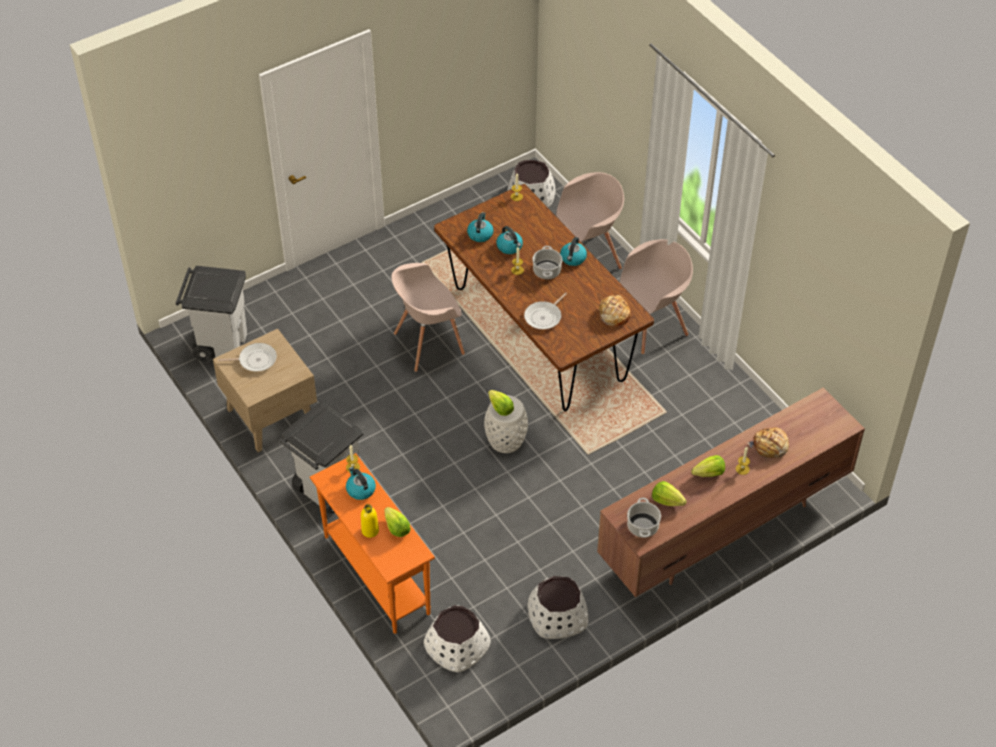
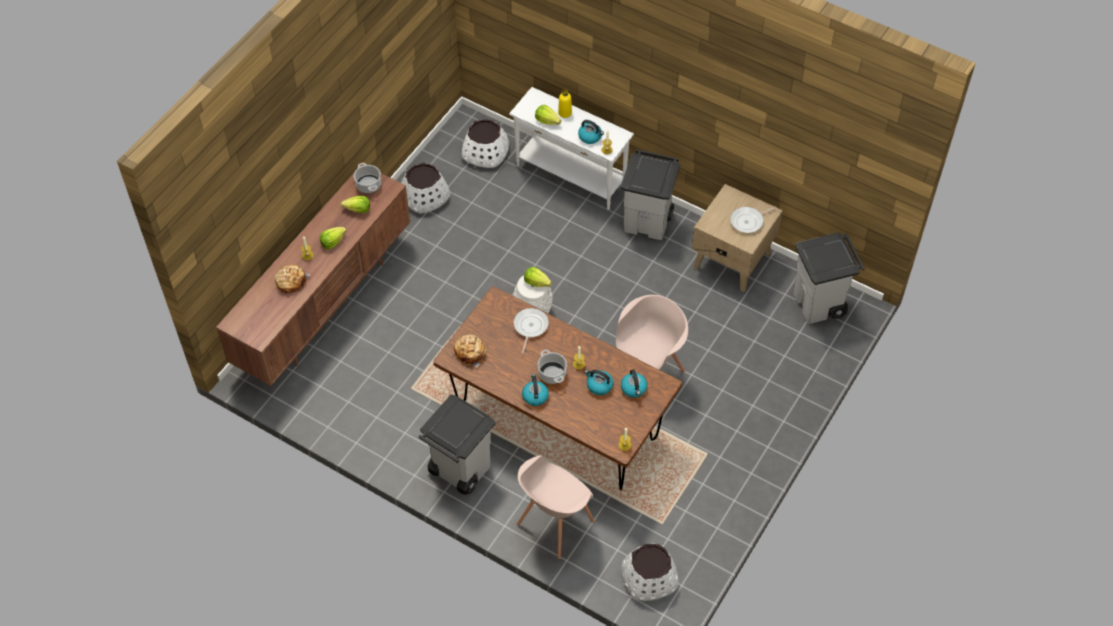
camera: 155 degrees right, 5 degrees up
orange console table [310,453,435,634] -> white console table [509,87,634,210]
beige chair [620,239,693,354] -> grey trash can [418,394,496,495]

